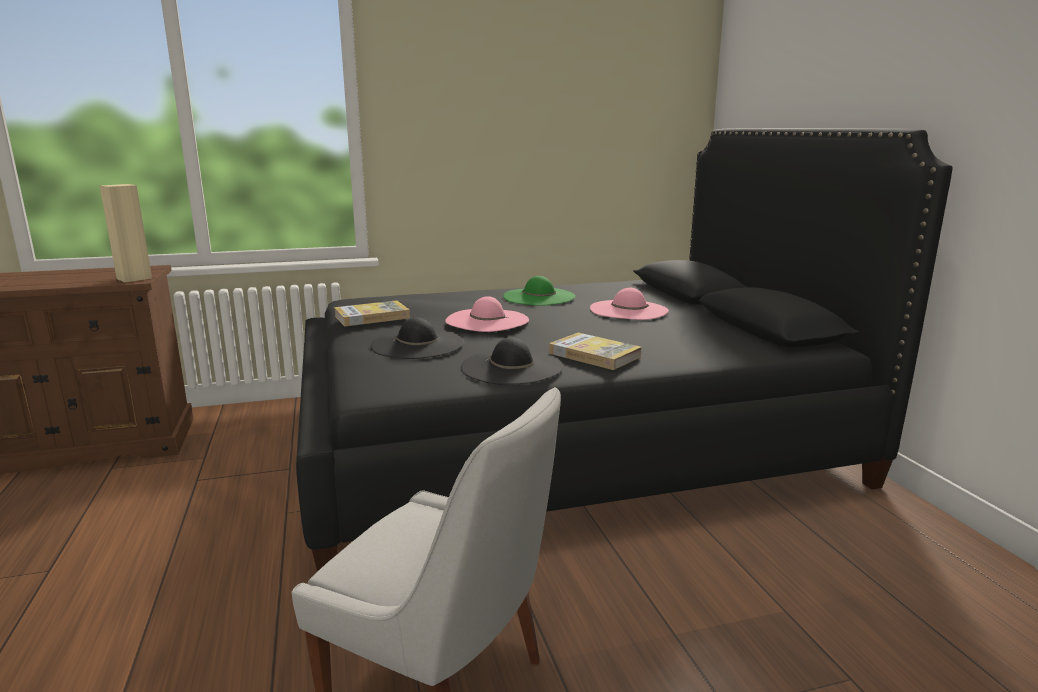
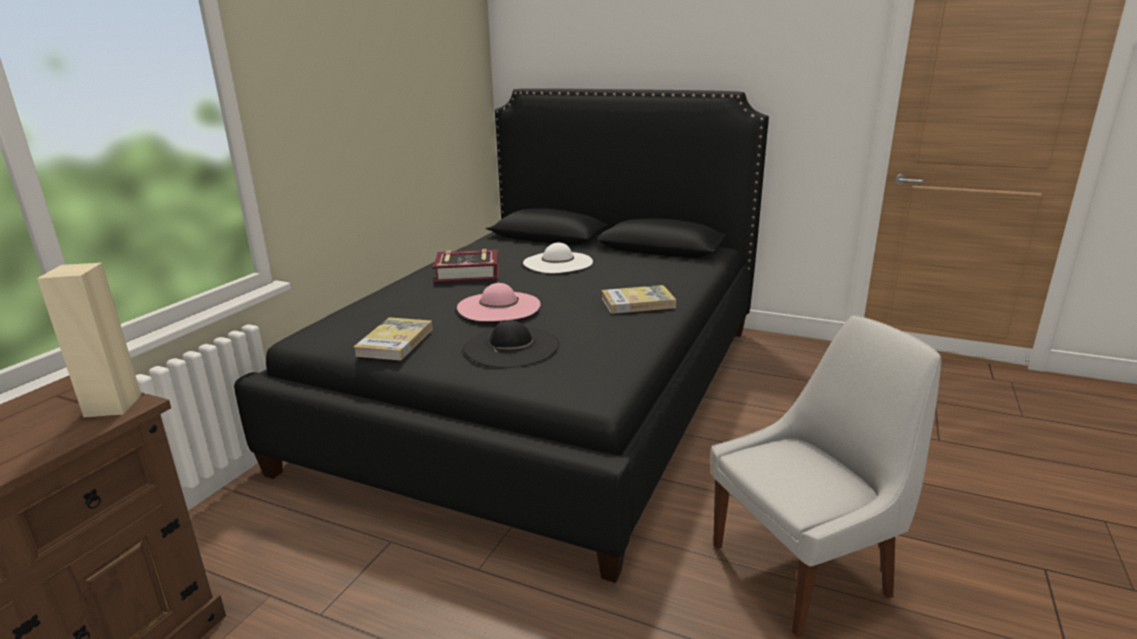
camera: 50 degrees left, 5 degrees up
black hat [461,338,563,385] -> none
green hat [503,276,576,306] -> book [433,249,499,283]
pink hat [590,288,669,320] -> white hat [523,242,593,273]

